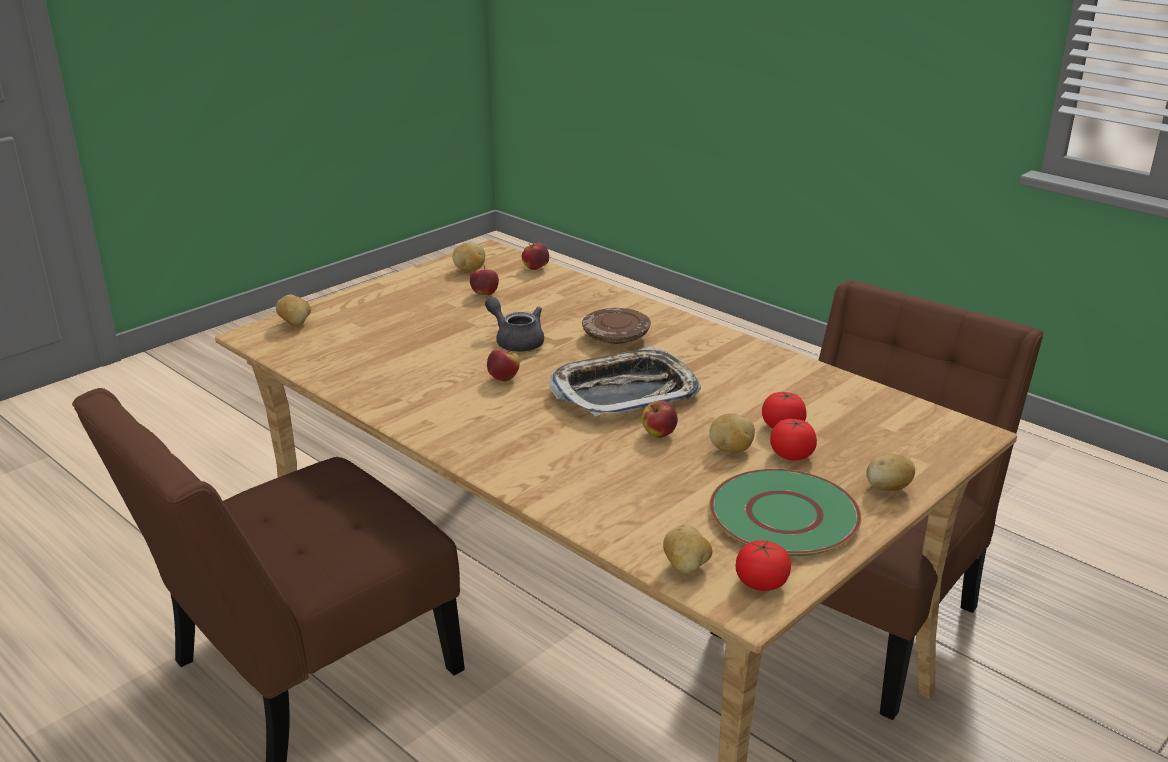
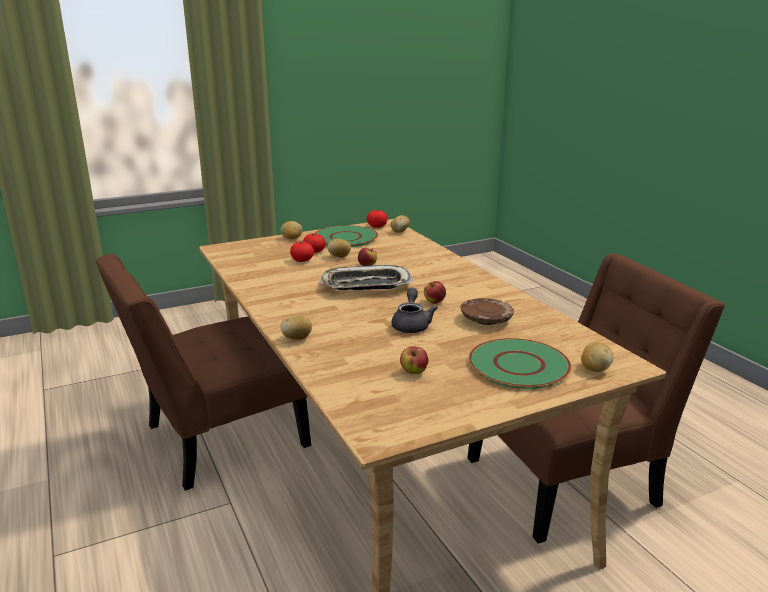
camera: 160 degrees left, 5 degrees down
potato [453,242,485,271] -> potato moved to [281,315,312,340]
grey teapot [485,297,544,352] -> grey teapot turned 150 degrees counterclockwise [392,288,438,333]
apple [522,243,549,270] -> none
brown plate [582,308,651,344] -> brown plate moved to [461,298,514,325]
none -> green plate [469,338,571,389]

